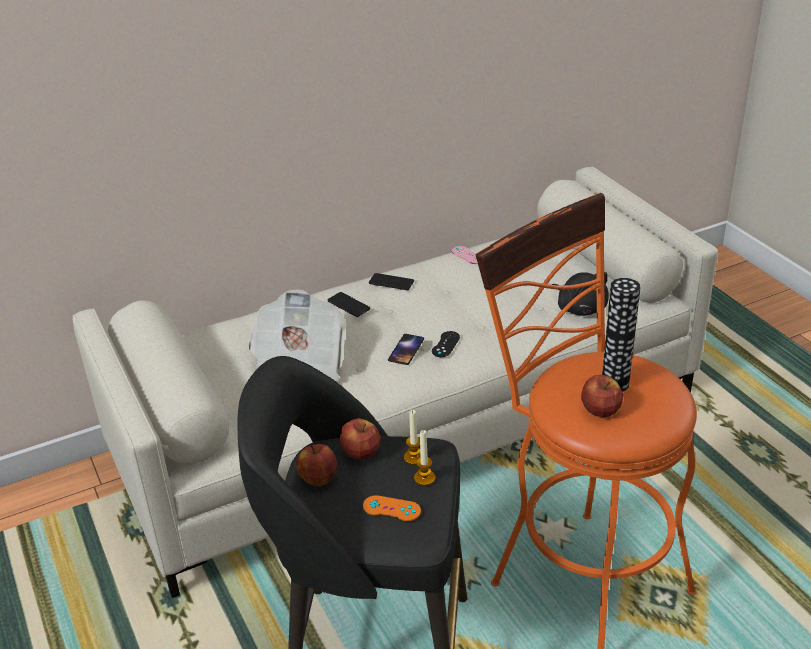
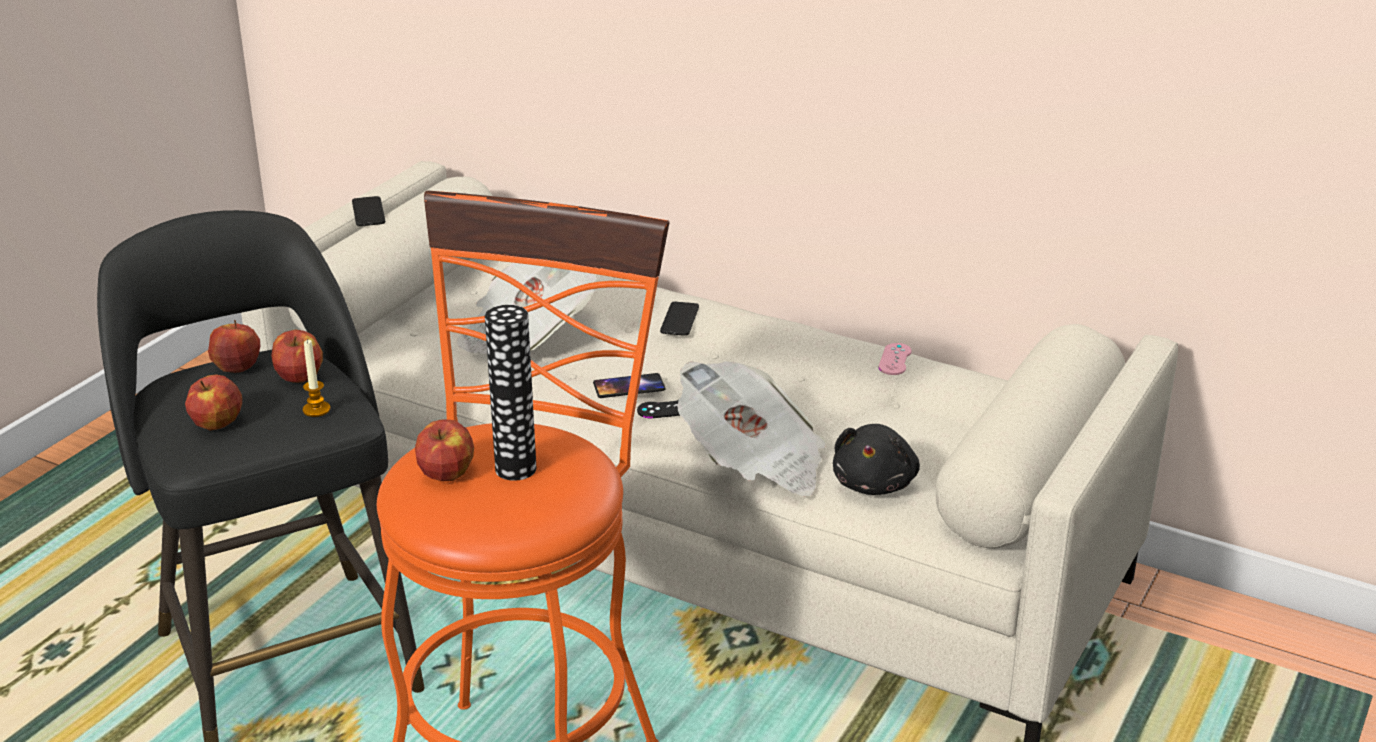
camera: 55 degrees right, 5 degrees down
orange game controller [363,495,421,521] -> apple [185,374,242,431]
phone [369,273,414,290] -> phone moved to [352,196,385,226]
candle [414,430,435,486] -> none
none -> newspaper [677,361,826,497]

